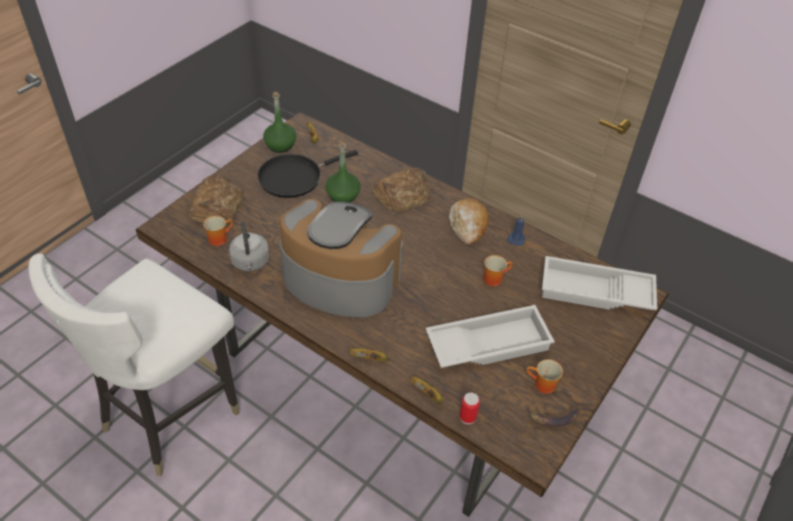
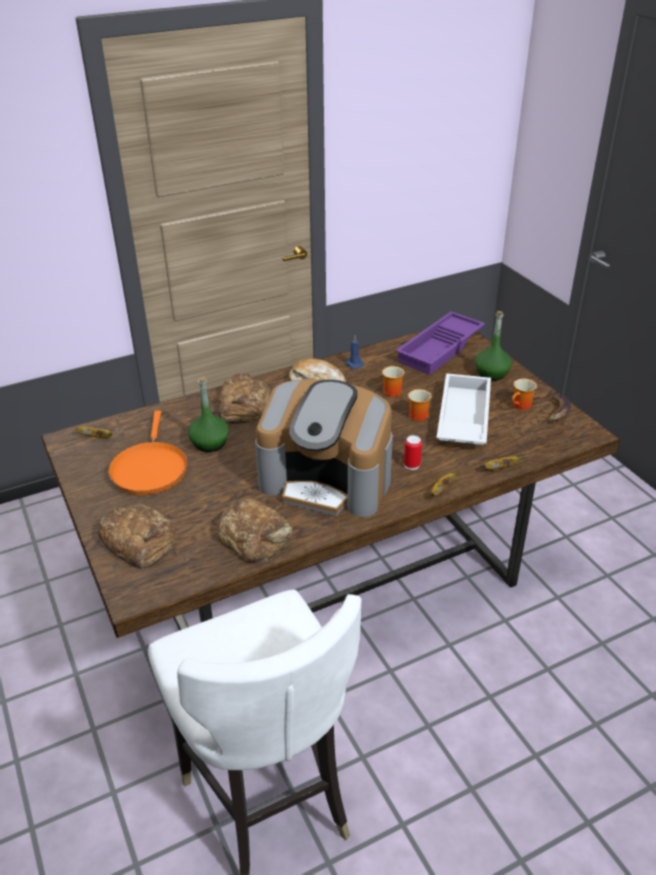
camera: 60 degrees left, 10 degrees down
mug [203,216,233,246] -> mug moved to [408,389,432,421]
grey kettle [229,221,269,271] -> bread [217,498,293,562]
black frying pan [257,150,358,198] -> orange frying pan [108,410,188,495]
green bottle [263,92,296,153] -> green bottle moved to [475,311,512,381]
coffee machine [280,199,403,317] -> coffee machine turned 120 degrees counterclockwise [255,379,393,517]
can [460,392,480,424] -> can moved to [404,435,422,470]
white tray [542,256,657,310] -> purple tray [395,312,485,375]

